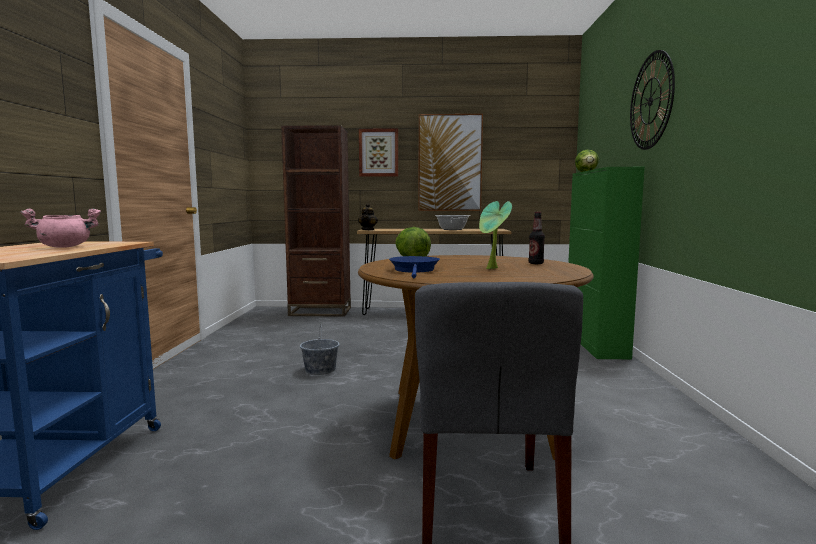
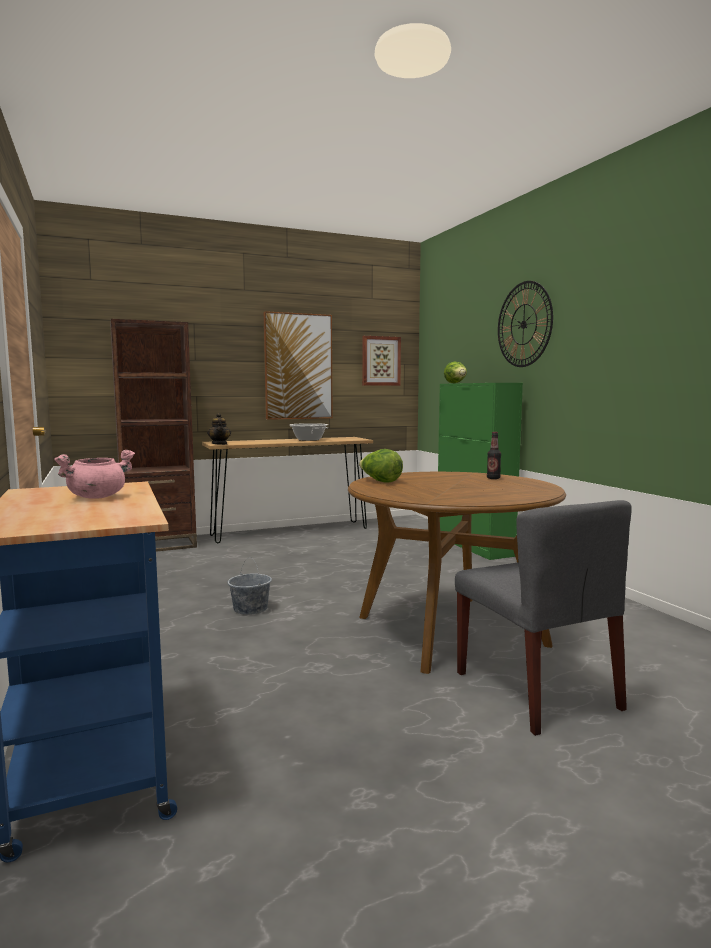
camera: 25 degrees left, 0 degrees up
picture [359,128,398,177] -> picture moved to [362,336,401,386]
blue frying pan [389,256,440,278] -> none
potted plant [479,201,512,269] -> none

